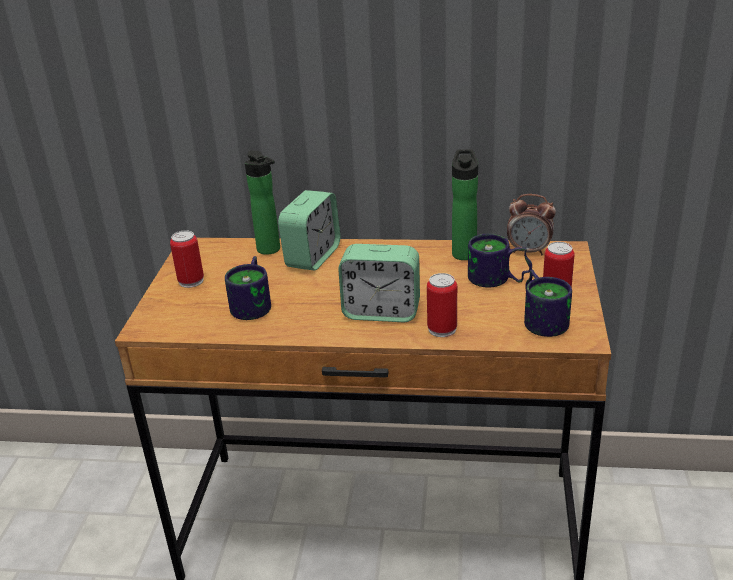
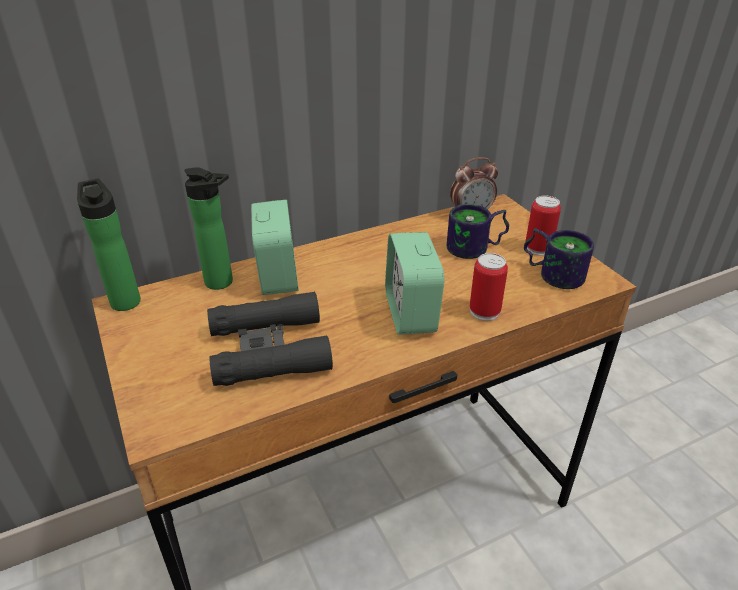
camera: 35 degrees left, 5 degrees up
can [170,230,204,288] -> none
mug [225,256,271,320] -> black binoculars [207,292,333,386]
alarm clock [338,244,420,322] -> alarm clock turned 105 degrees clockwise [385,232,445,335]
bottle [452,149,478,260] -> bottle moved to [77,179,141,311]

